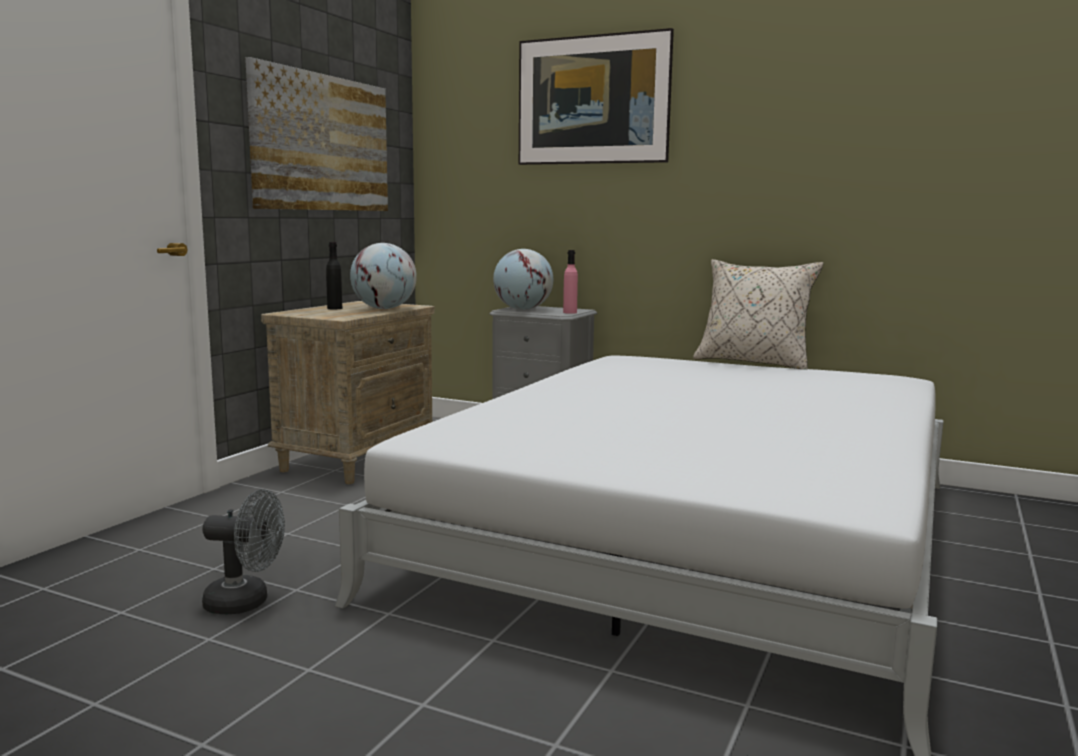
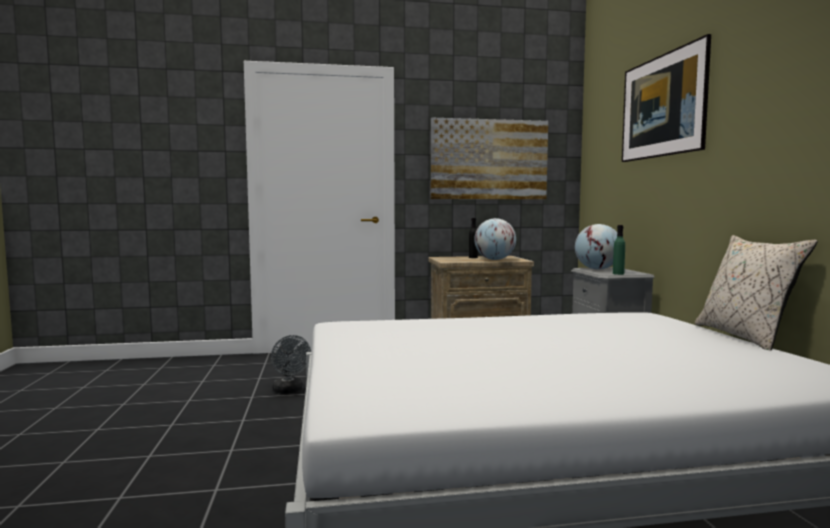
camera: 55 degrees right, 5 degrees down
pink bottle [563,250,578,314] -> green bottle [613,225,625,275]

